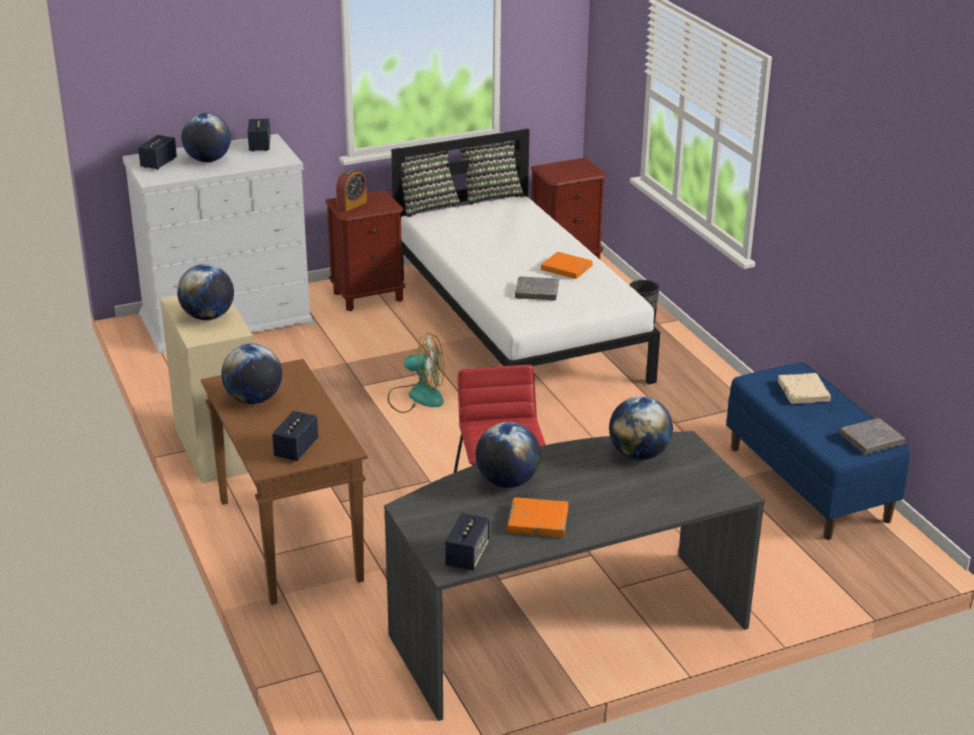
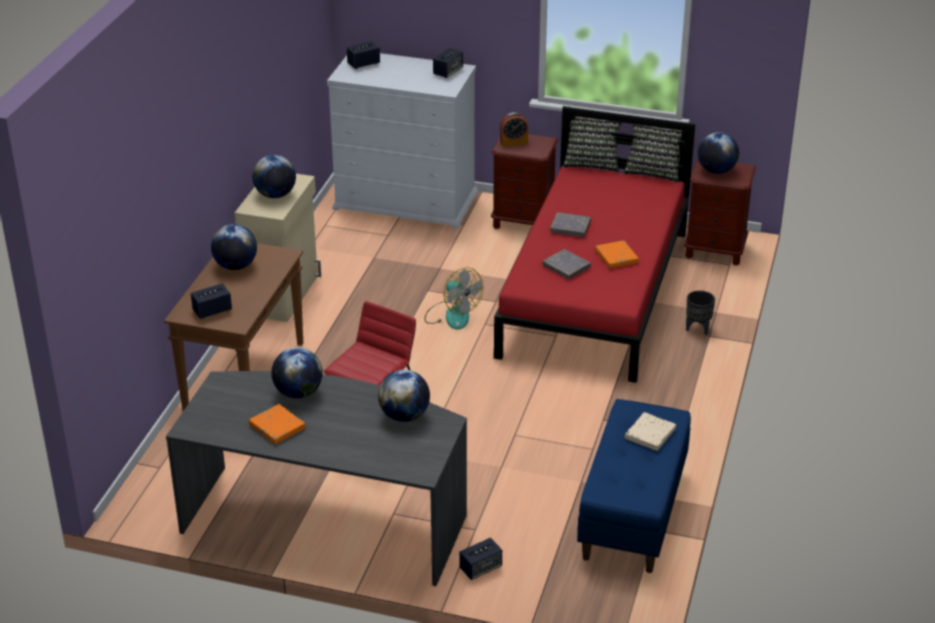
camera: 40 degrees right, 5 degrees up
globe [181,113,231,162] -> globe moved to [698,132,739,174]
white bed [391,129,660,385] -> red bed [494,106,696,383]
speaker [445,513,489,571] -> speaker moved to [459,538,502,580]
grey book [840,418,905,455] -> grey book moved to [550,212,591,237]

